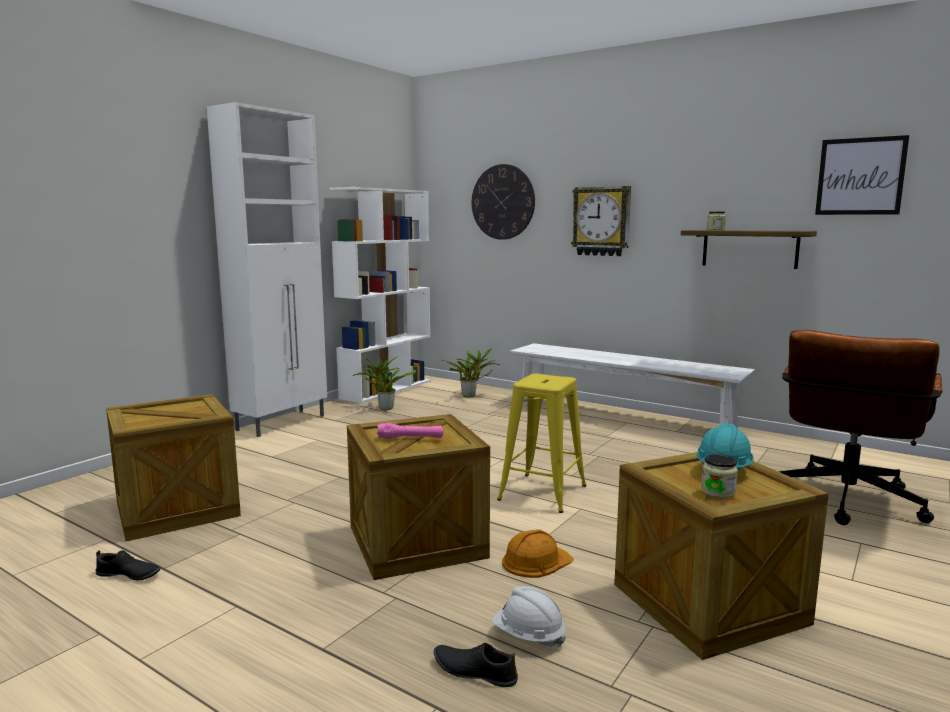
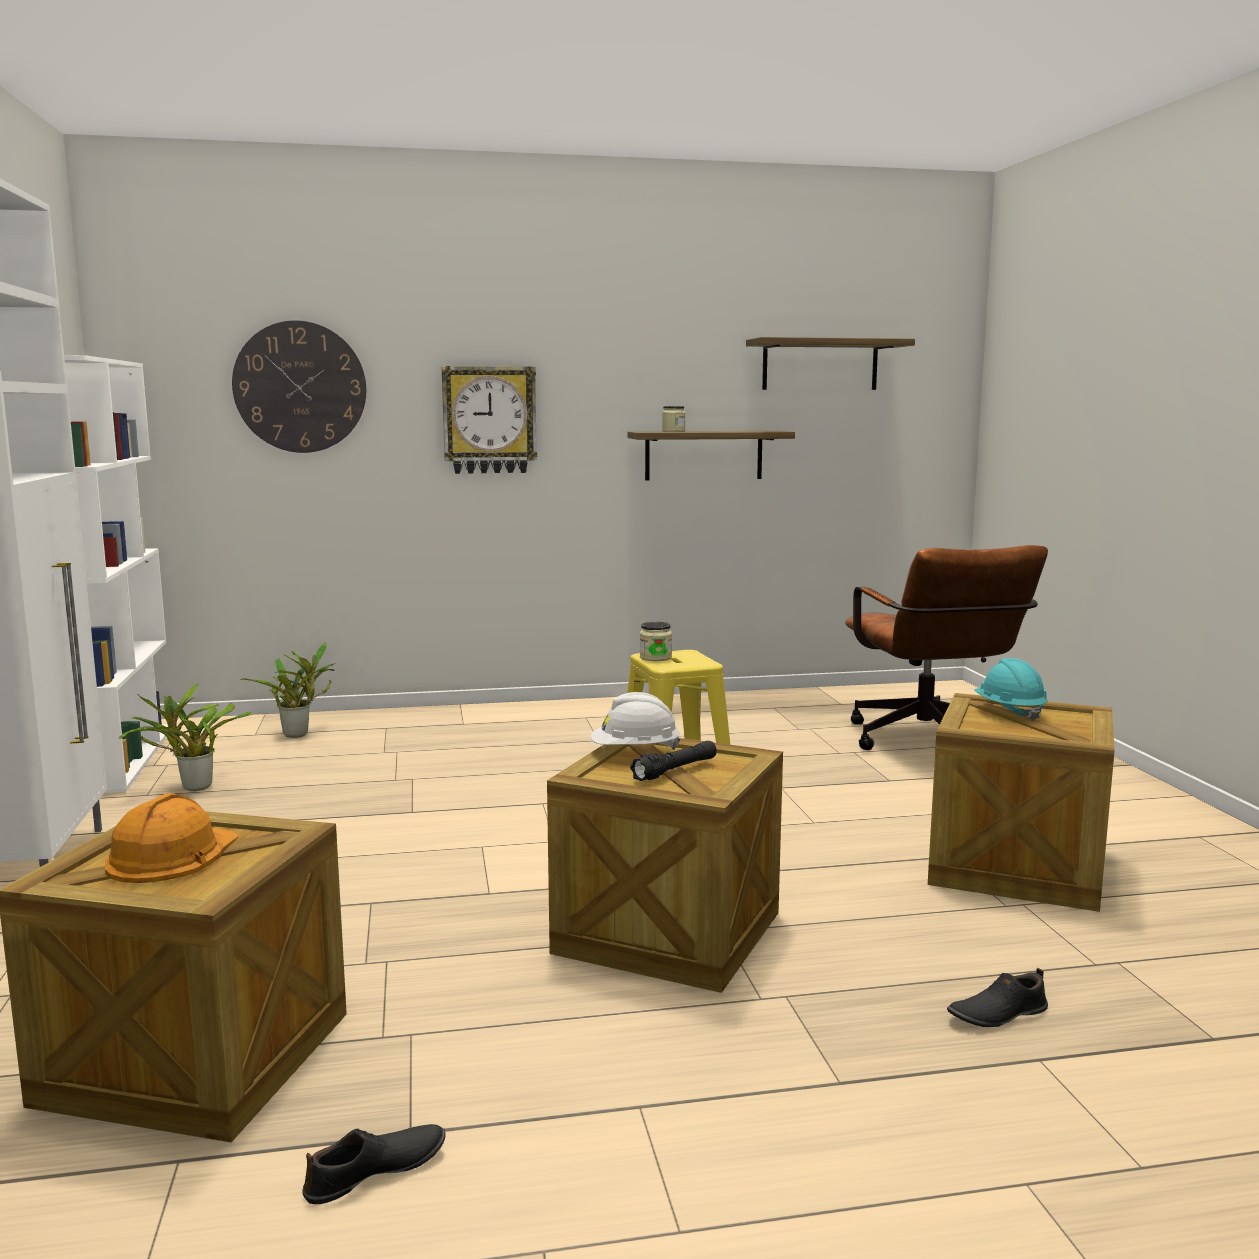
camera: 45 degrees left, 0 degrees up
pink flashlight [377,423,444,439] -> black flashlight [630,741,717,781]
white hard hat [492,586,566,647] -> white hard hat moved to [591,692,681,750]
orange hard hat [502,529,574,578] -> orange hard hat moved to [105,793,238,883]
white bench [510,343,755,429] -> none
jar [701,454,738,498] -> jar moved to [640,622,672,661]
picture [815,135,909,215] -> shelf [746,337,915,390]

